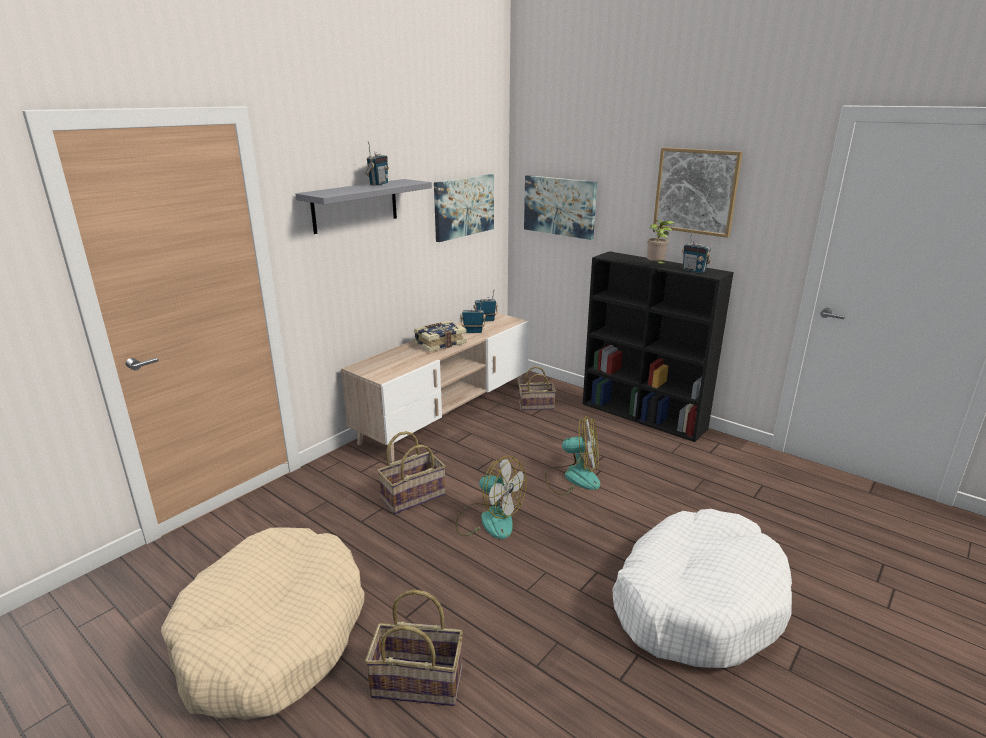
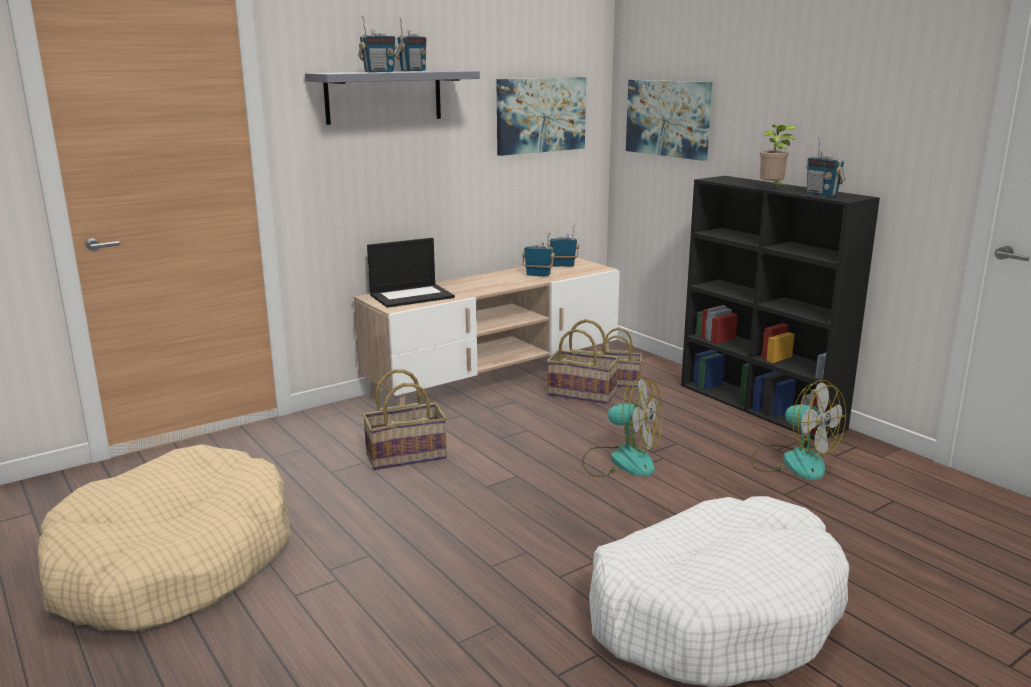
camera: 15 degrees right, 5 degrees down
basket [365,589,463,706] -> basket moved to [547,319,619,404]
book [414,321,467,352] -> none
fan [455,456,527,539] -> fan moved to [751,380,846,480]
picture [653,147,743,238] -> none
none -> radio [358,16,397,72]
none -> laptop [367,238,455,308]

